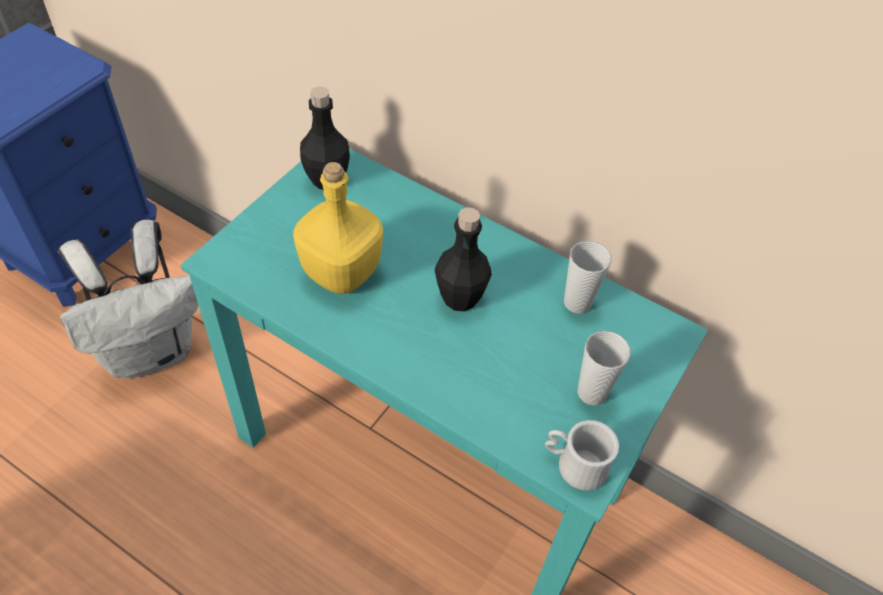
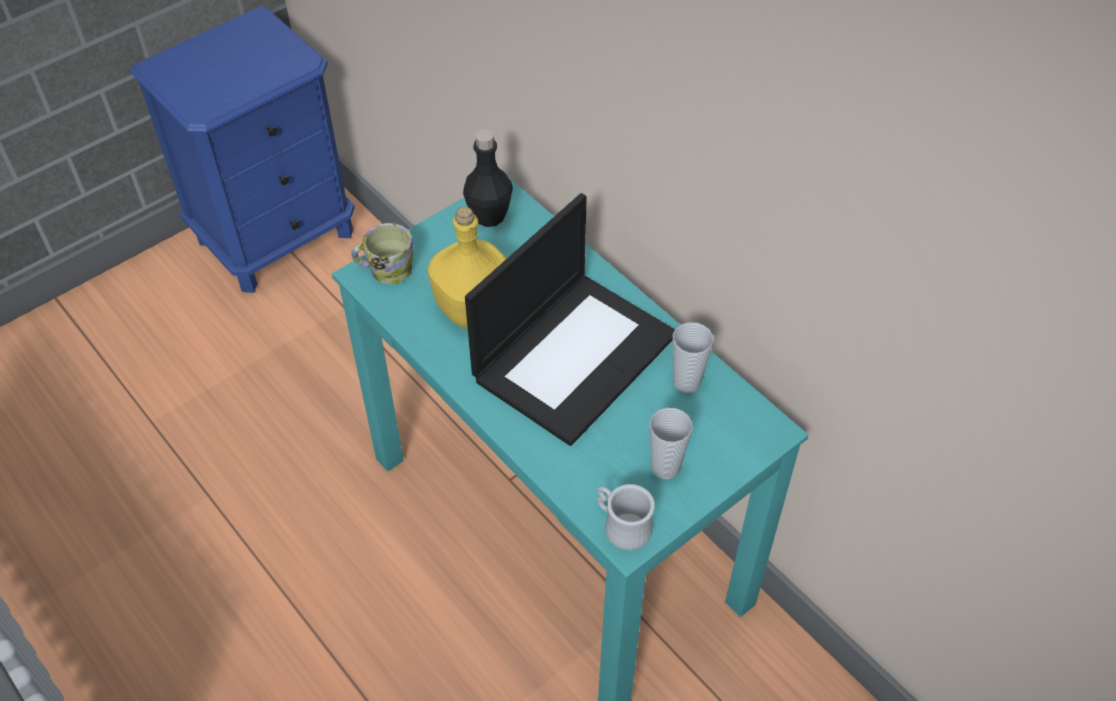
camera: 20 degrees right, 0 degrees up
white backpack [57,220,198,379] -> none
black bottle [435,207,492,312] -> laptop [465,193,675,446]
none -> mug [351,223,413,284]

